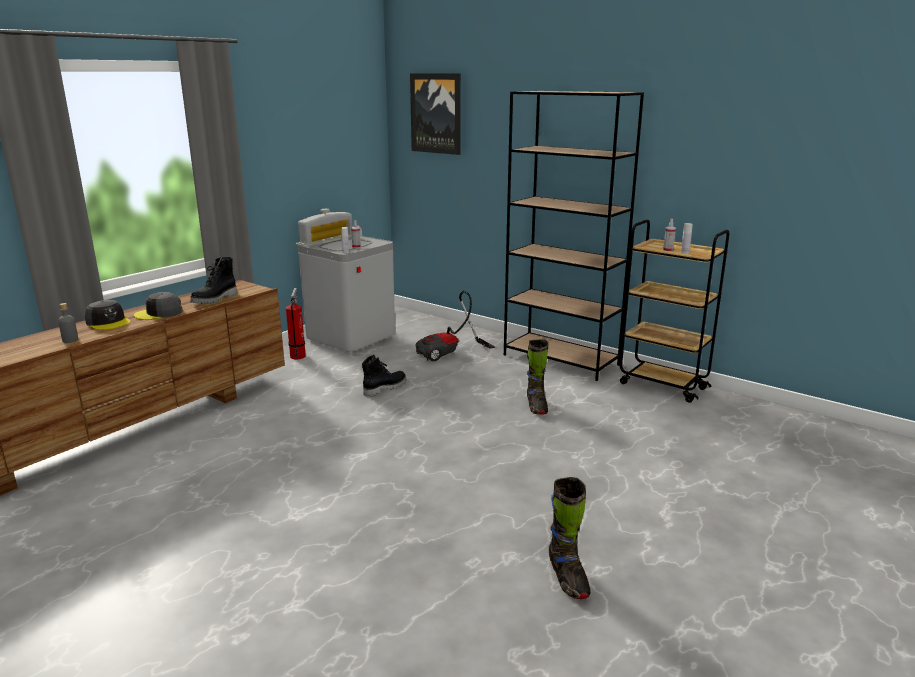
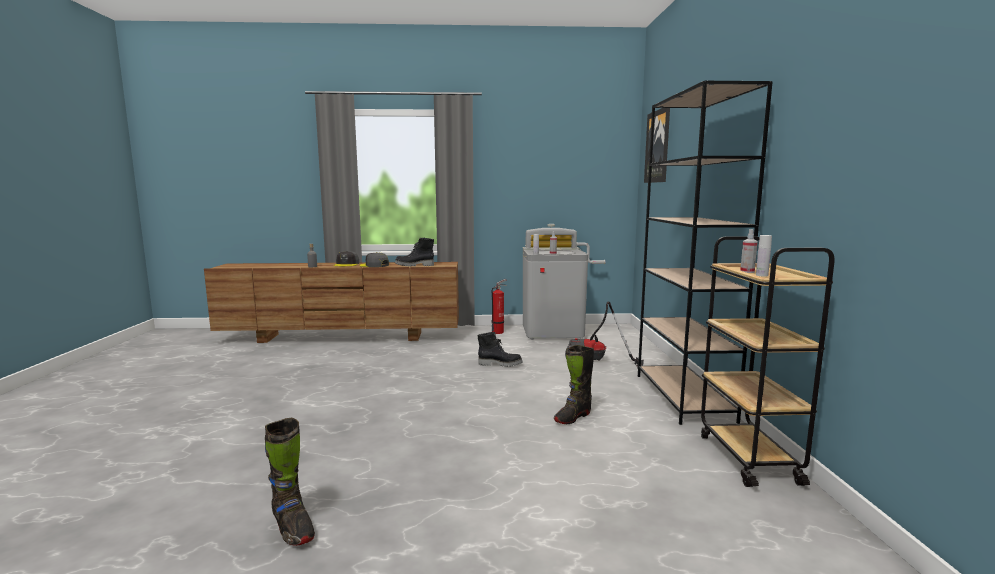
camera: 50 degrees right, 10 degrees down
black boot [549,477,591,599] -> black boot turned 75 degrees counterclockwise [265,418,315,546]

